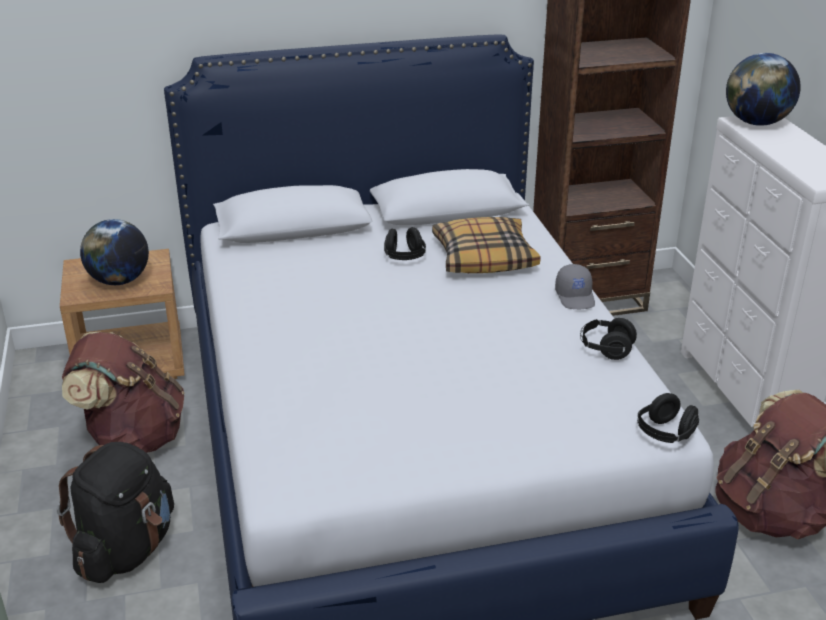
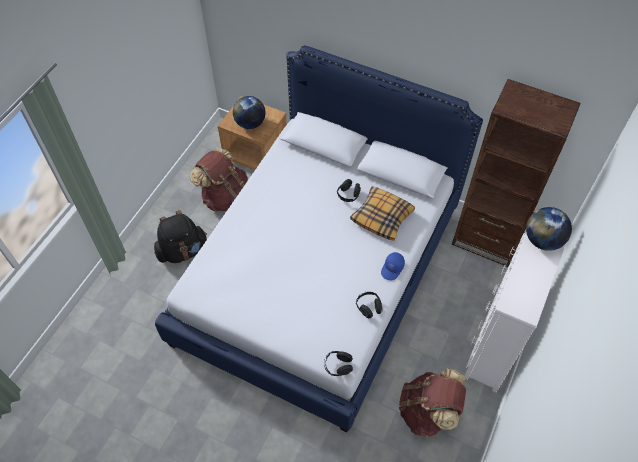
camera: 40 degrees right, 25 degrees up
grey cap [555,264,595,309] -> blue cap [381,252,405,280]

